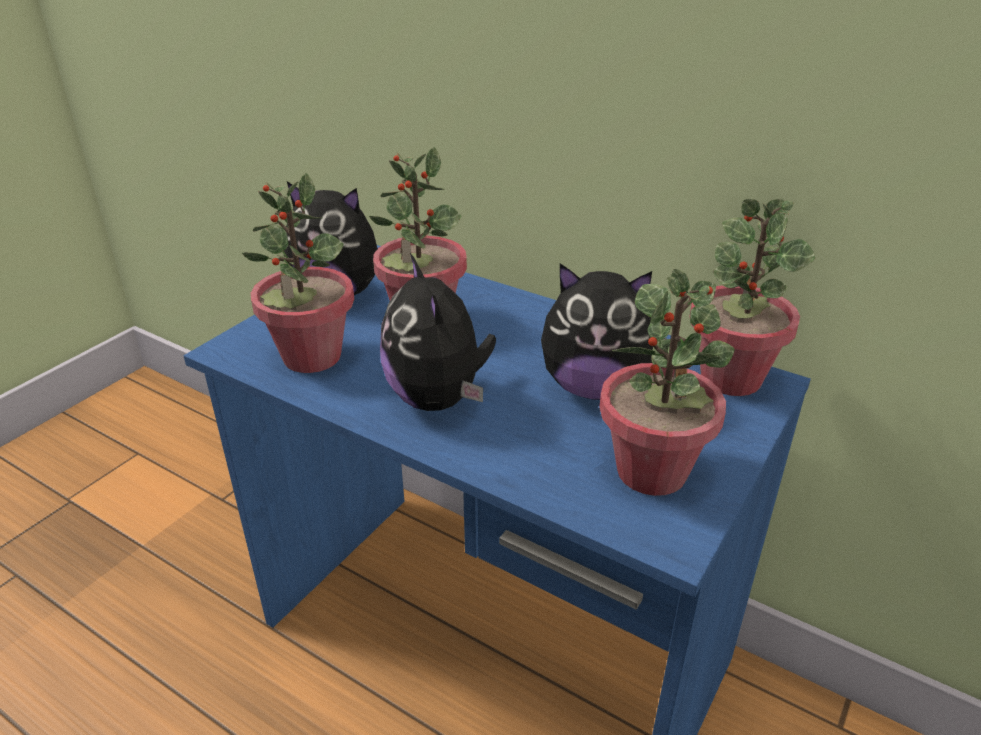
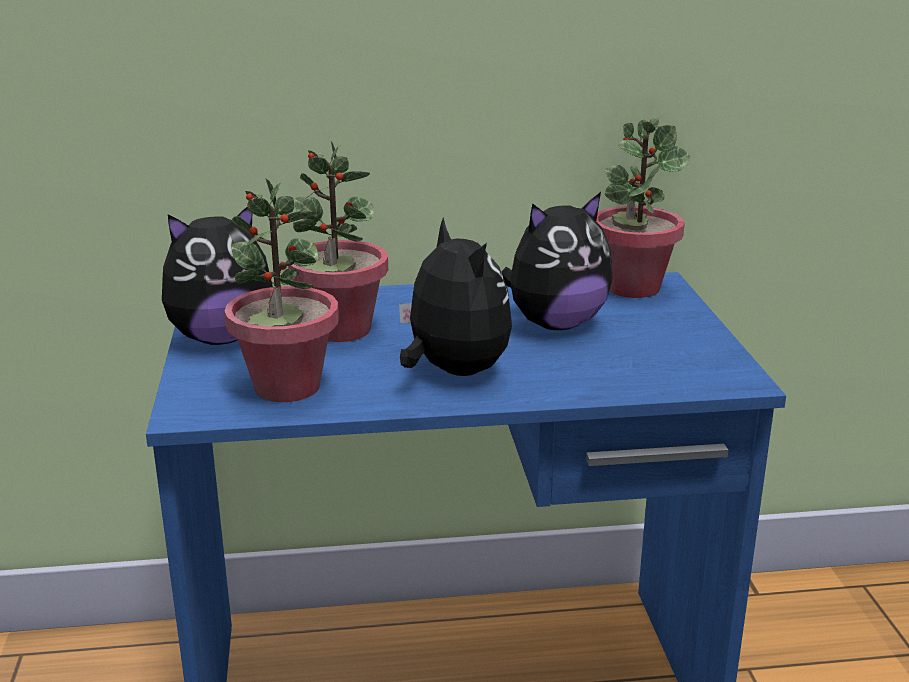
camera: 40 degrees left, 10 degrees down
plush toy [380,253,496,411] -> plush toy turned 150 degrees counterclockwise [399,217,512,376]
potted plant [599,269,734,496] -> none

